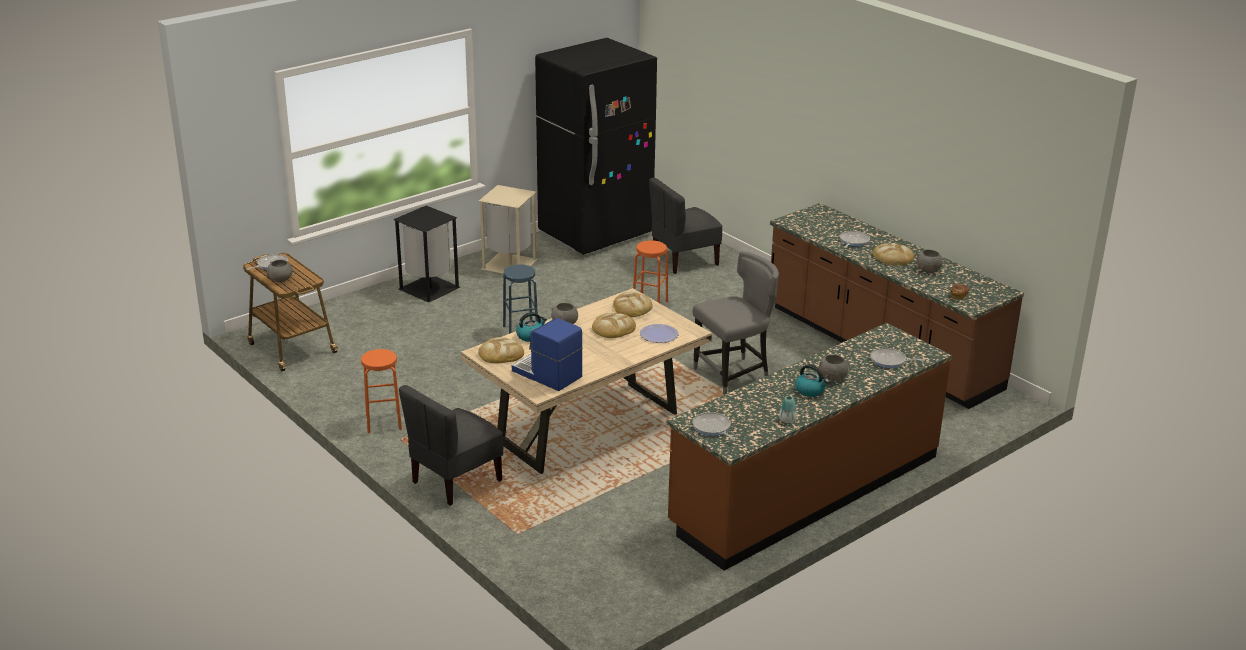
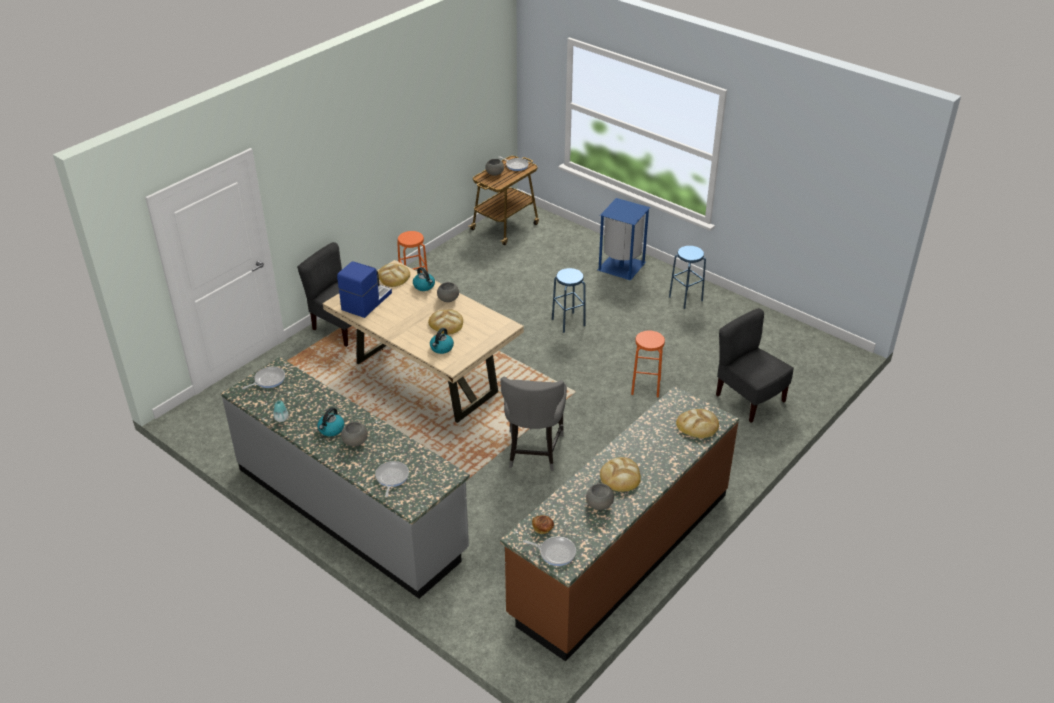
camera: 80 degrees right, 10 degrees up
black trash can [393,206,460,303] -> blue trash can [598,198,650,280]
beige trash can [479,185,538,274] -> blue stool [669,246,706,309]
black fridge [535,38,657,255] -> none
bread [613,292,653,317] -> bread moved to [676,409,719,438]
plate [640,324,679,343] -> kettle [430,328,454,354]
brown counter [666,323,952,571] -> grey counter [221,357,470,599]
grey chair [692,251,779,395] -> grey chair turned 45 degrees clockwise [500,377,567,471]
frying pan [840,231,870,248] -> frying pan moved to [523,537,576,566]

